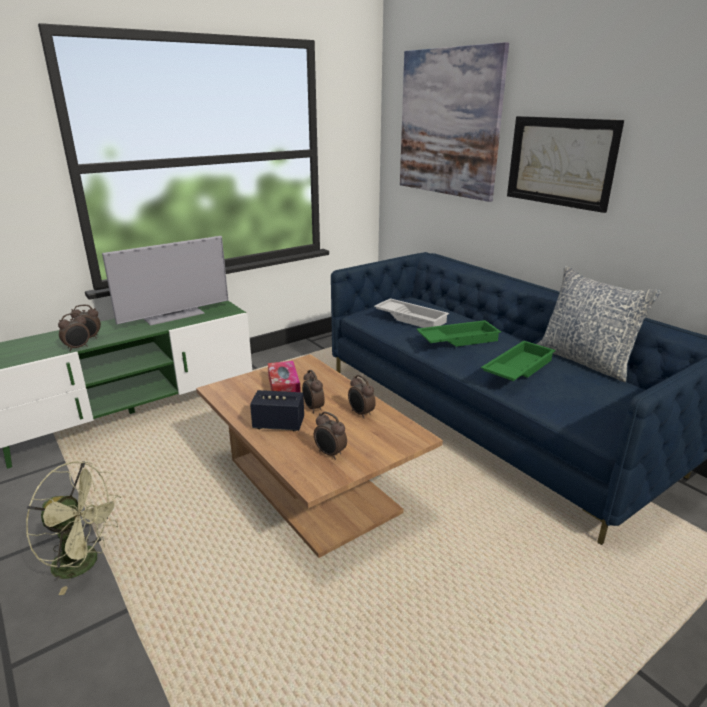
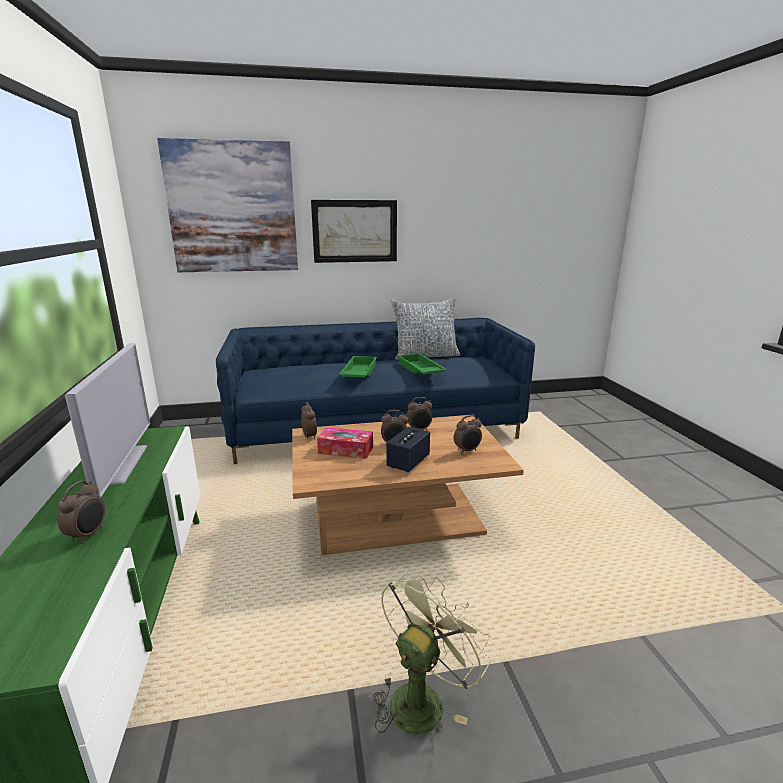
camera: 65 degrees left, 5 degrees down
alarm clock [58,313,90,351] -> alarm clock moved to [301,402,317,440]
white tray [374,298,449,328] -> none

